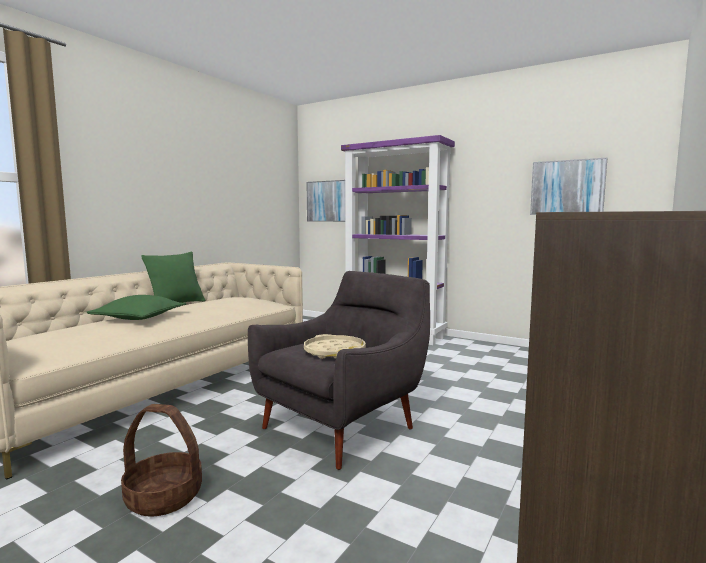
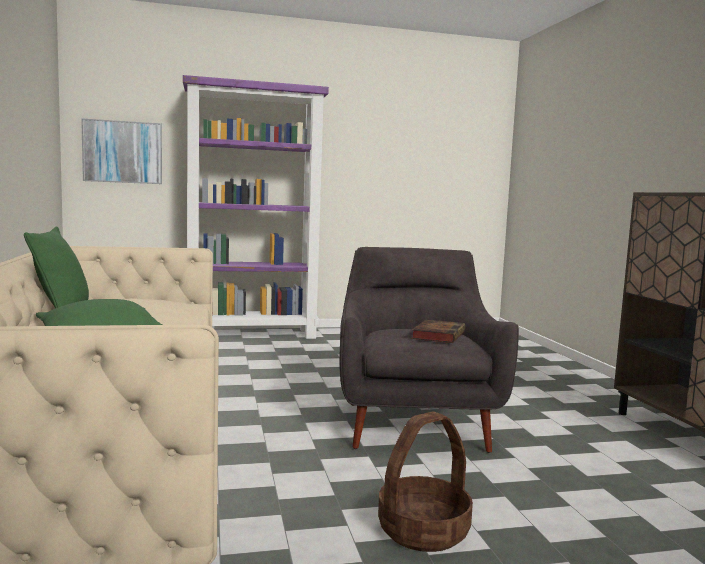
camera: 45 degrees left, 0 degrees up
beige tray [304,334,366,359] -> book [411,319,465,343]
picture [530,158,607,215] -> none

